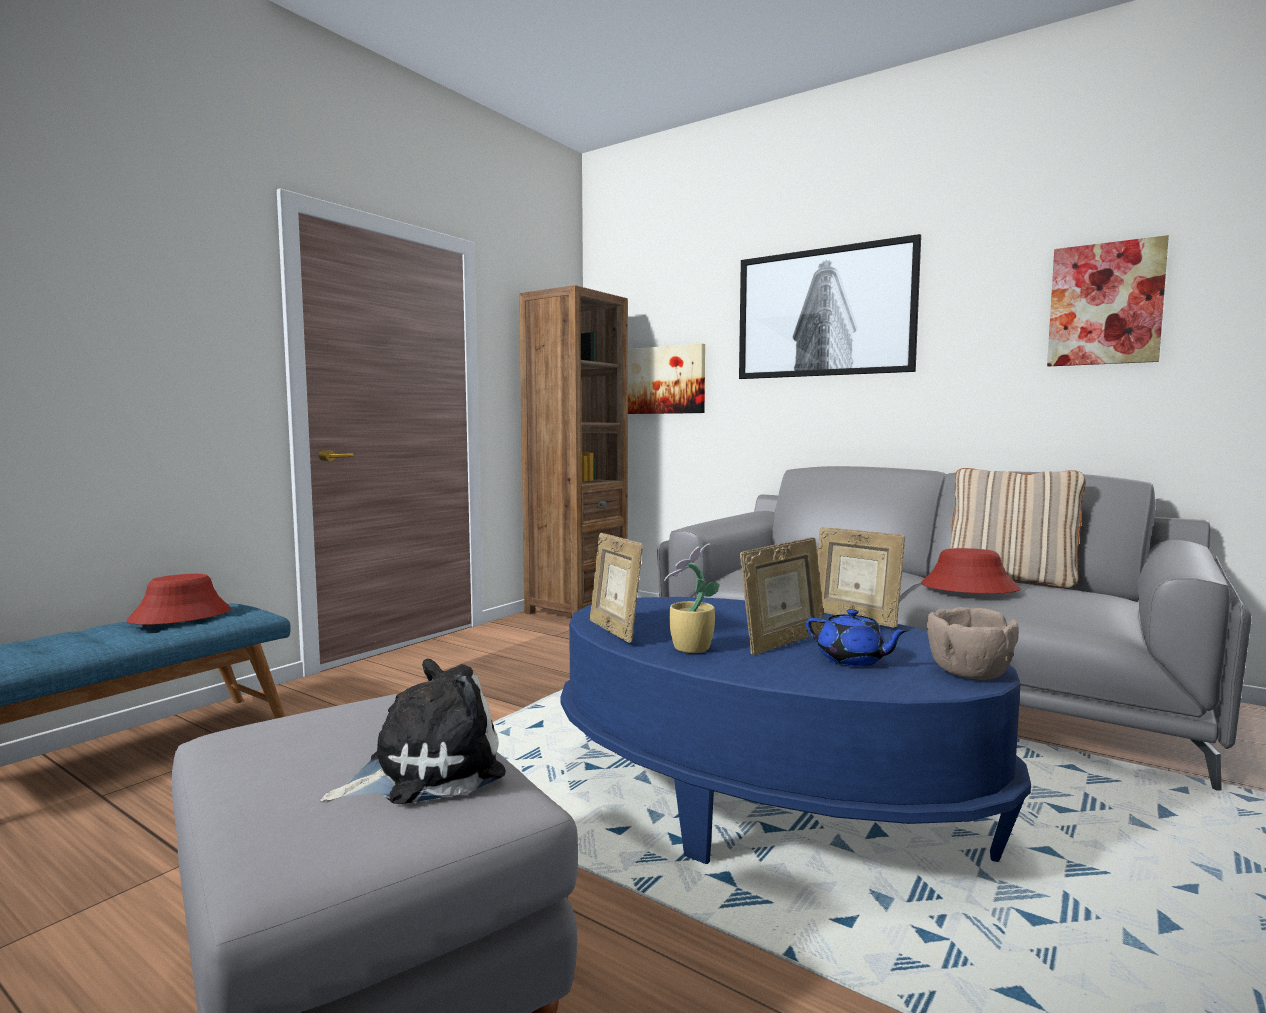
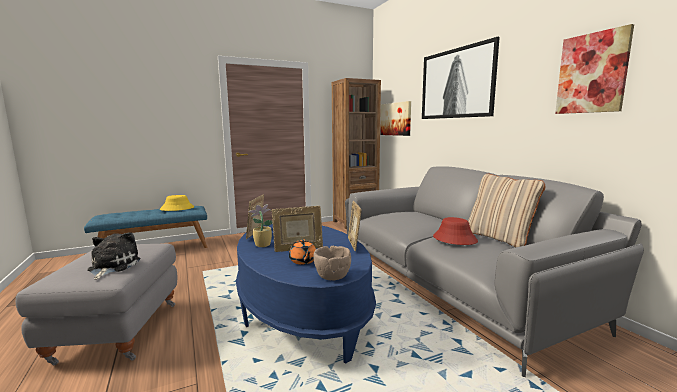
camera: 30 degrees right, 5 degrees up
red hat [126,574,231,625] -> yellow hat [160,195,194,211]
plush toy [320,659,506,804] -> plush toy turned 90 degrees counterclockwise [87,232,141,279]
blue teapot [806,609,910,666] -> orange teapot [289,239,316,265]

